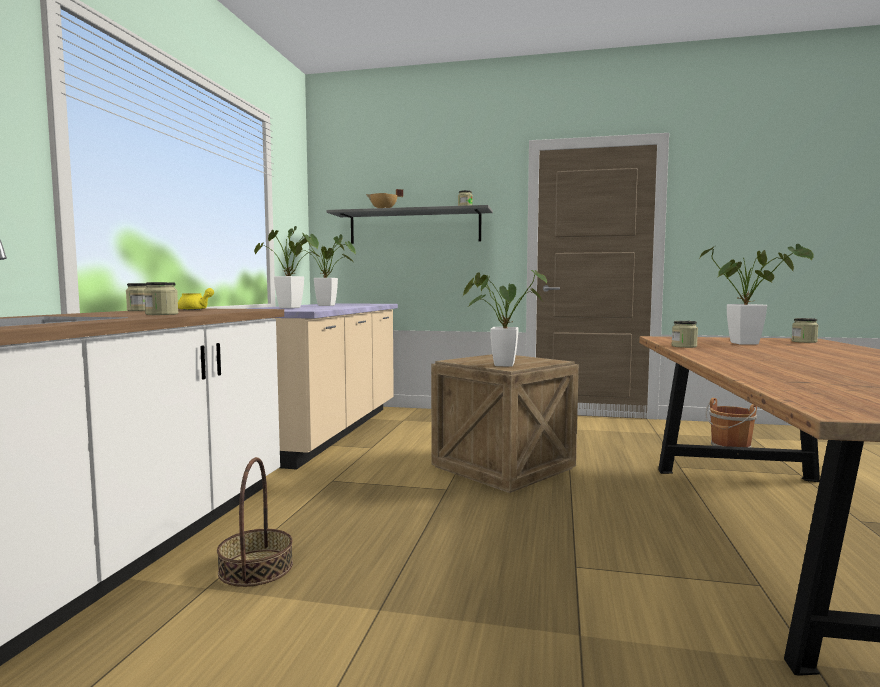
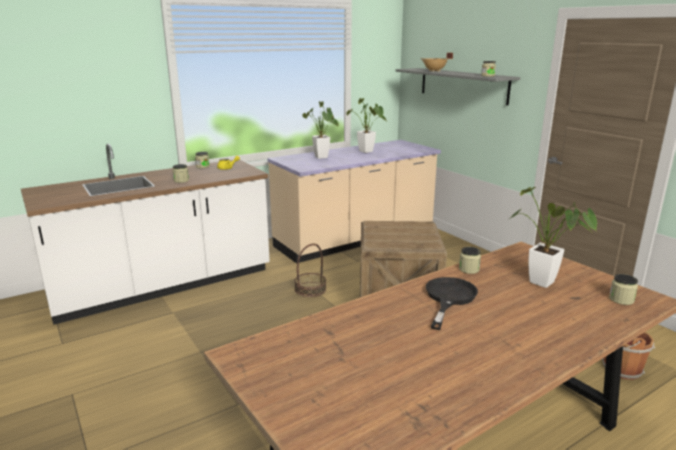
camera: 45 degrees right, 15 degrees up
basket [217,457,293,587] -> basket moved to [294,244,326,297]
potted plant [462,270,547,367] -> none
none -> black frying pan [426,277,478,330]

